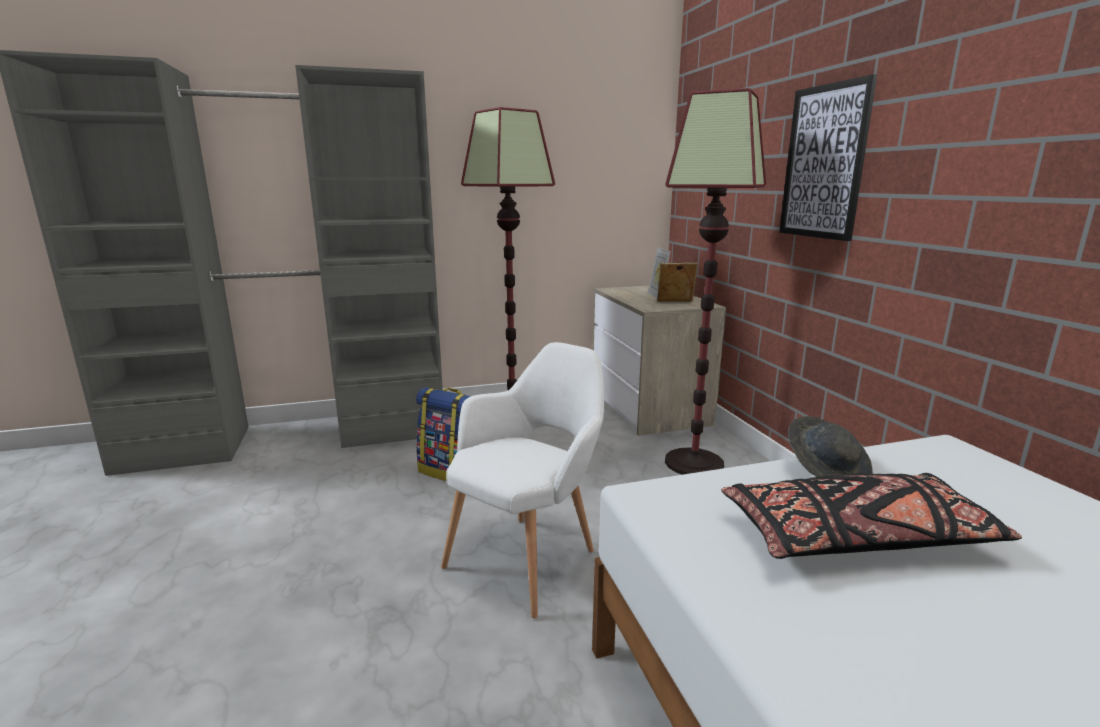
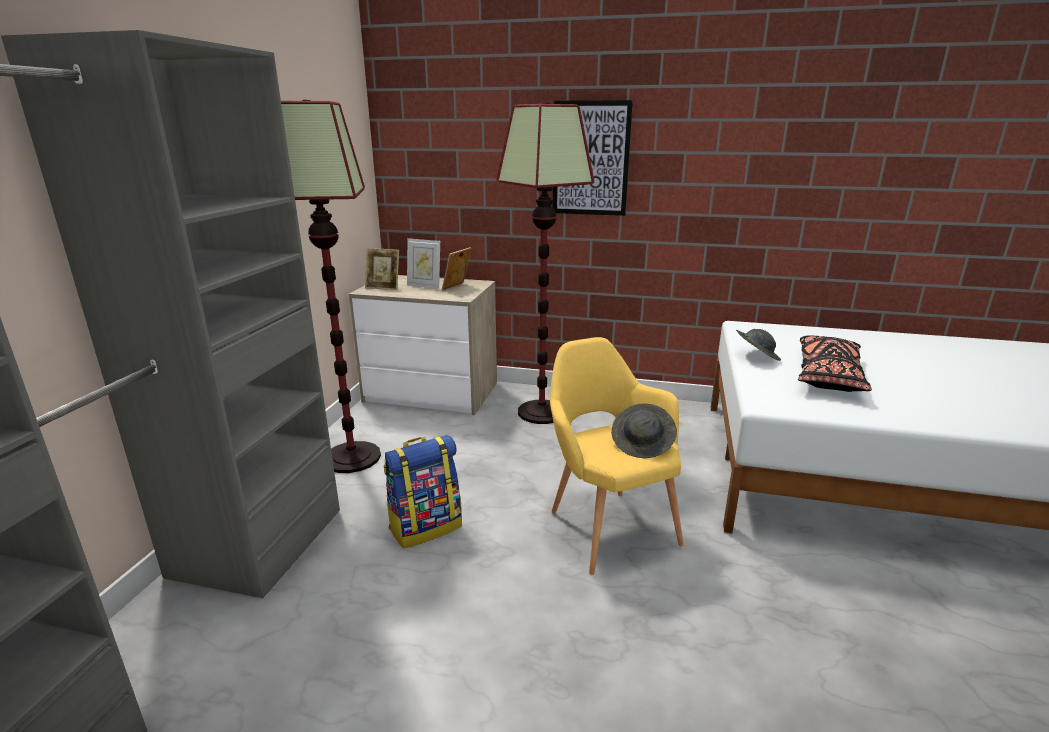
camera: 60 degrees left, 5 degrees up
white armchair [441,342,604,618] -> yellow armchair [550,337,684,575]
none -> picture frame [365,248,399,290]
none -> grey hat [611,403,677,458]

